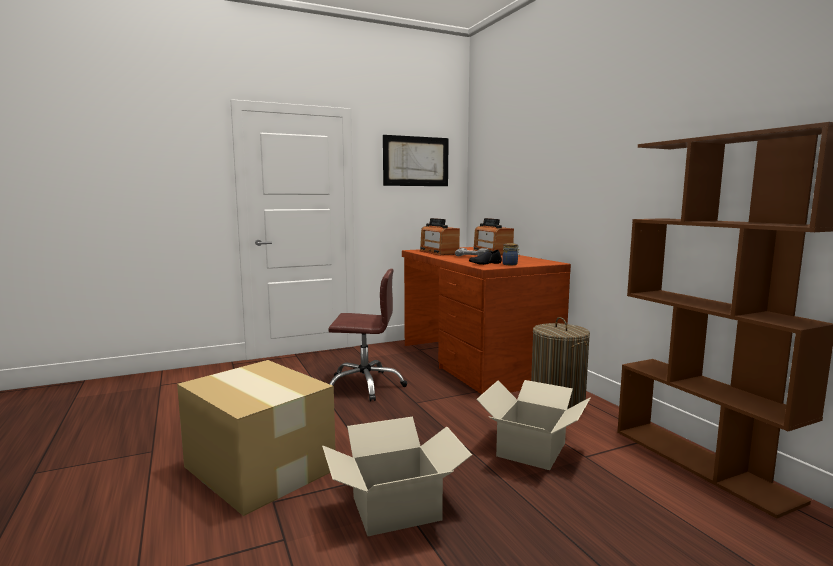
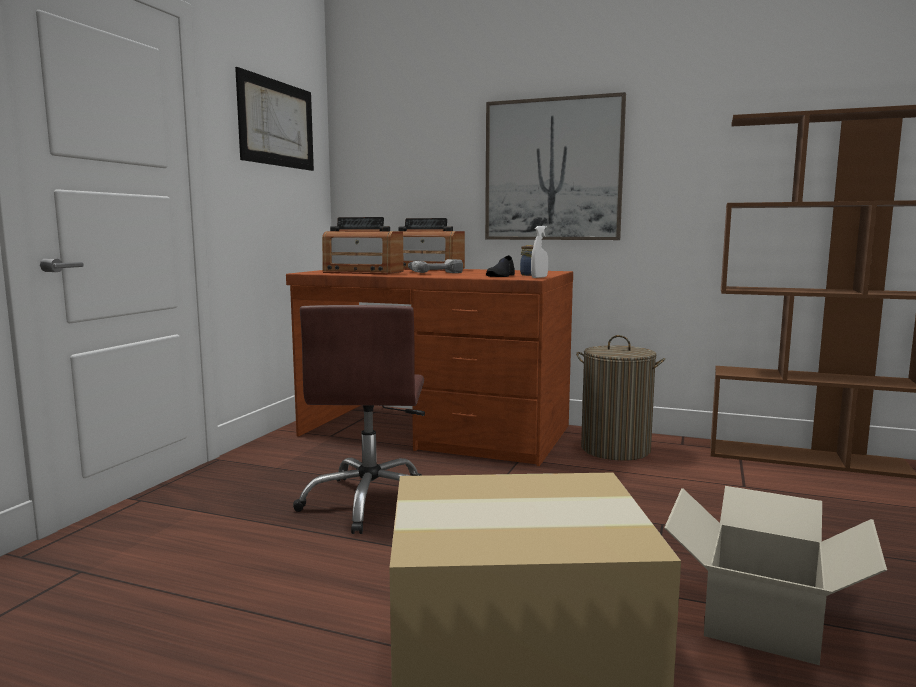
camera: 45 degrees left, 0 degrees up
brown office chair [328,269,407,401] -> brown office chair turned 135 degrees clockwise [293,305,425,534]
cardboard box [476,380,590,470] -> none
none -> picture [485,92,626,240]
none -> white spray bottle [531,226,548,278]

